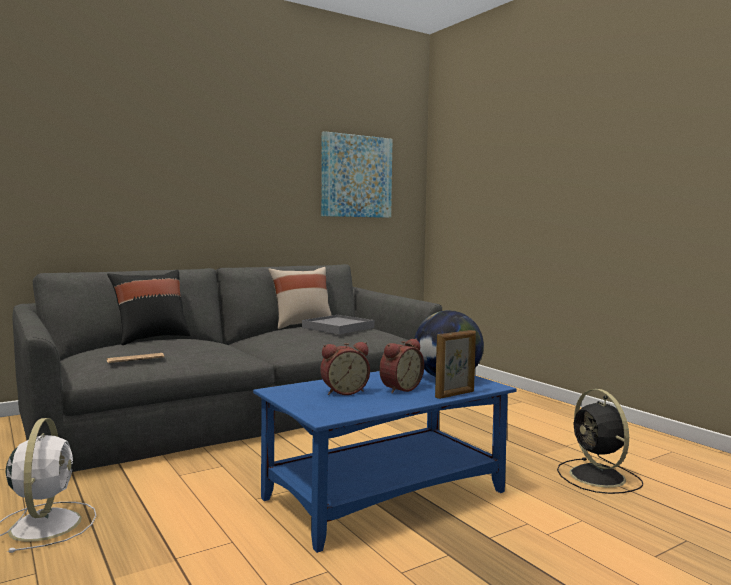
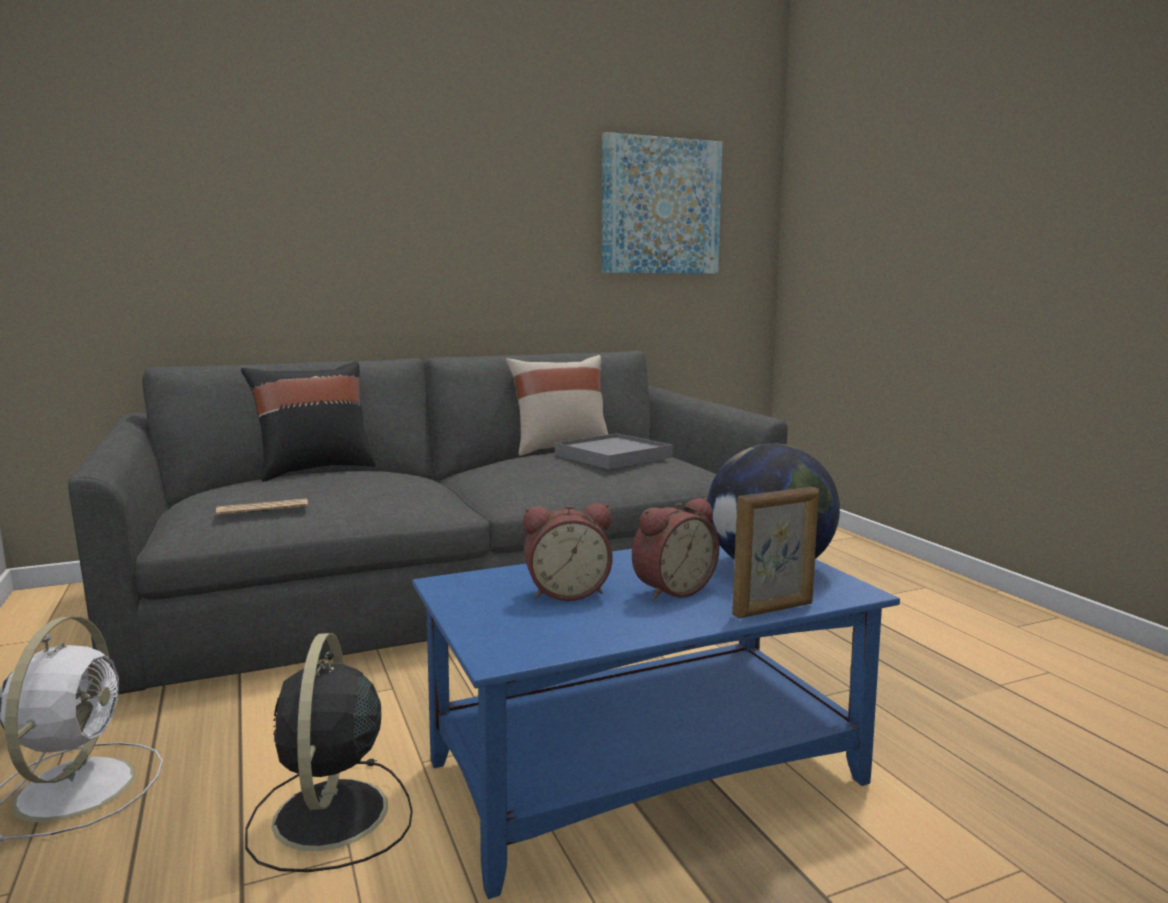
camera: 10 degrees right, 5 degrees up
black fan [557,389,643,494] -> black fan moved to [245,633,413,872]

